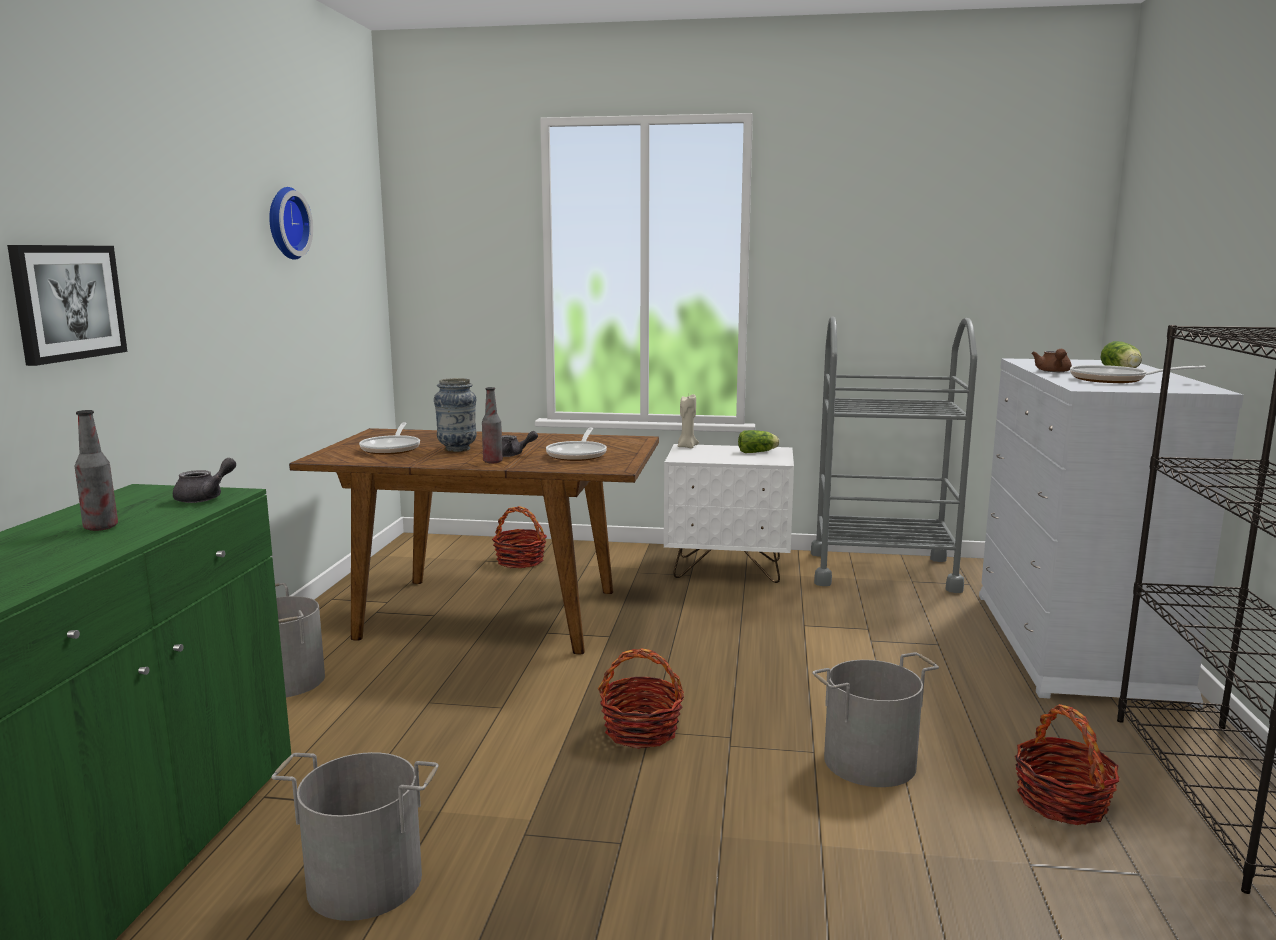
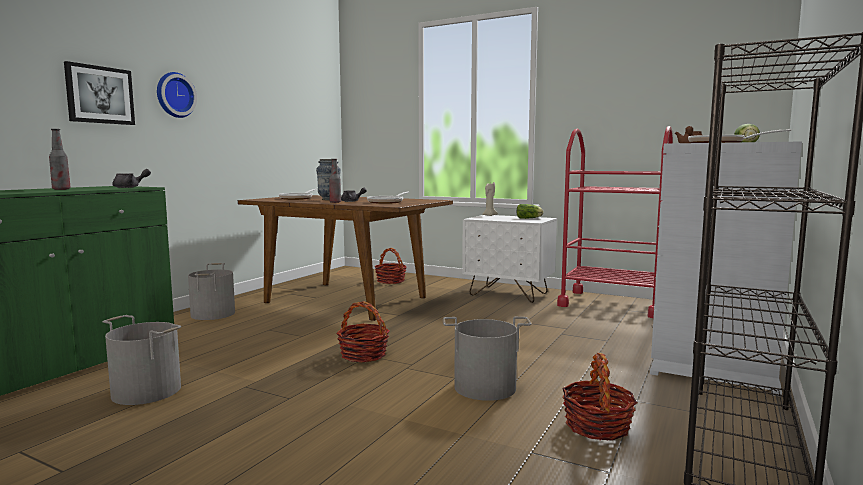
camera: 20 degrees right, 5 degrees down
wall clock [269,187,313,260] -> wall clock moved to [157,72,197,118]
grey cart [811,316,978,593] -> red cart [557,126,673,318]

